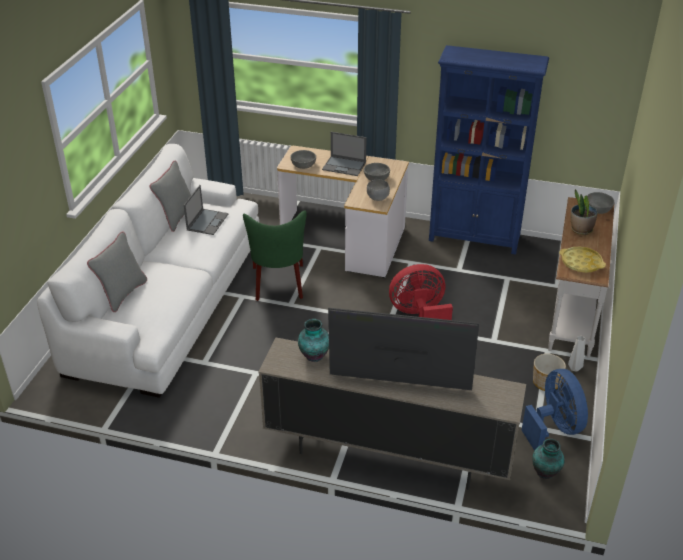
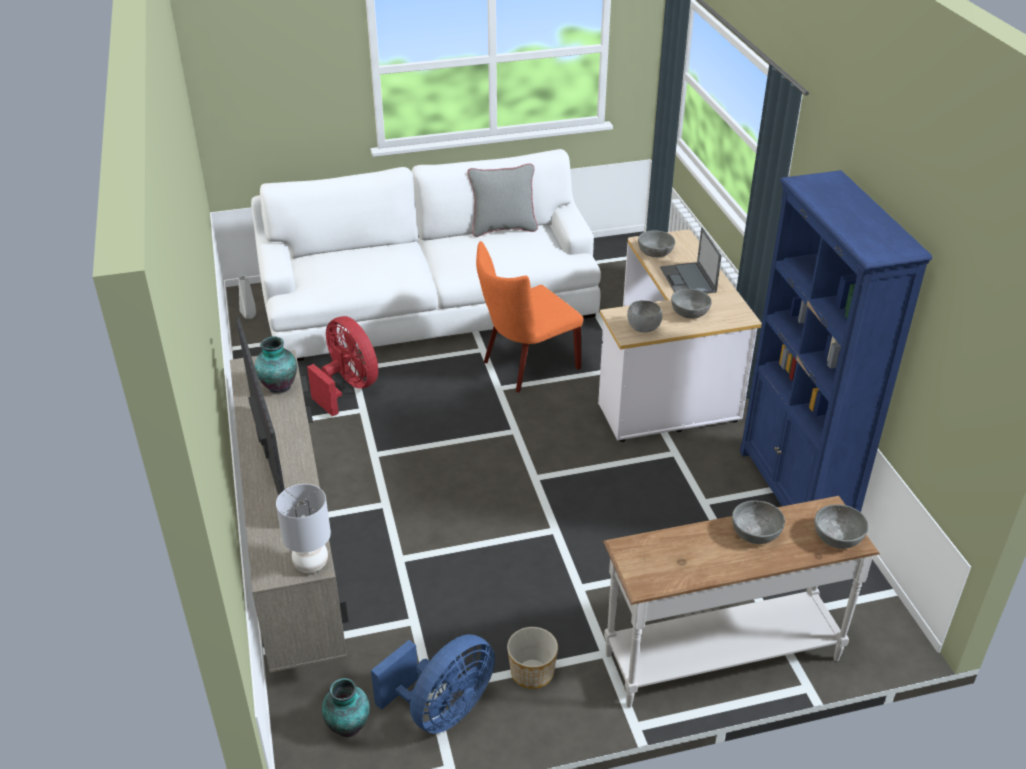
camera: 60 degrees right, 0 degrees up
grey pillow [87,232,147,312] -> none
laptop [184,185,228,235] -> none
green chair [243,210,307,301] -> orange chair [476,241,583,392]
red fan [389,264,453,320] -> red fan moved to [307,316,378,417]
yellow tray [559,246,606,273] -> none
grey vase [568,336,586,372] -> grey vase moved to [239,275,256,319]
potted plant [571,189,598,235] -> grey bowl [732,500,785,544]
none -> grey table lamp [276,484,331,573]

